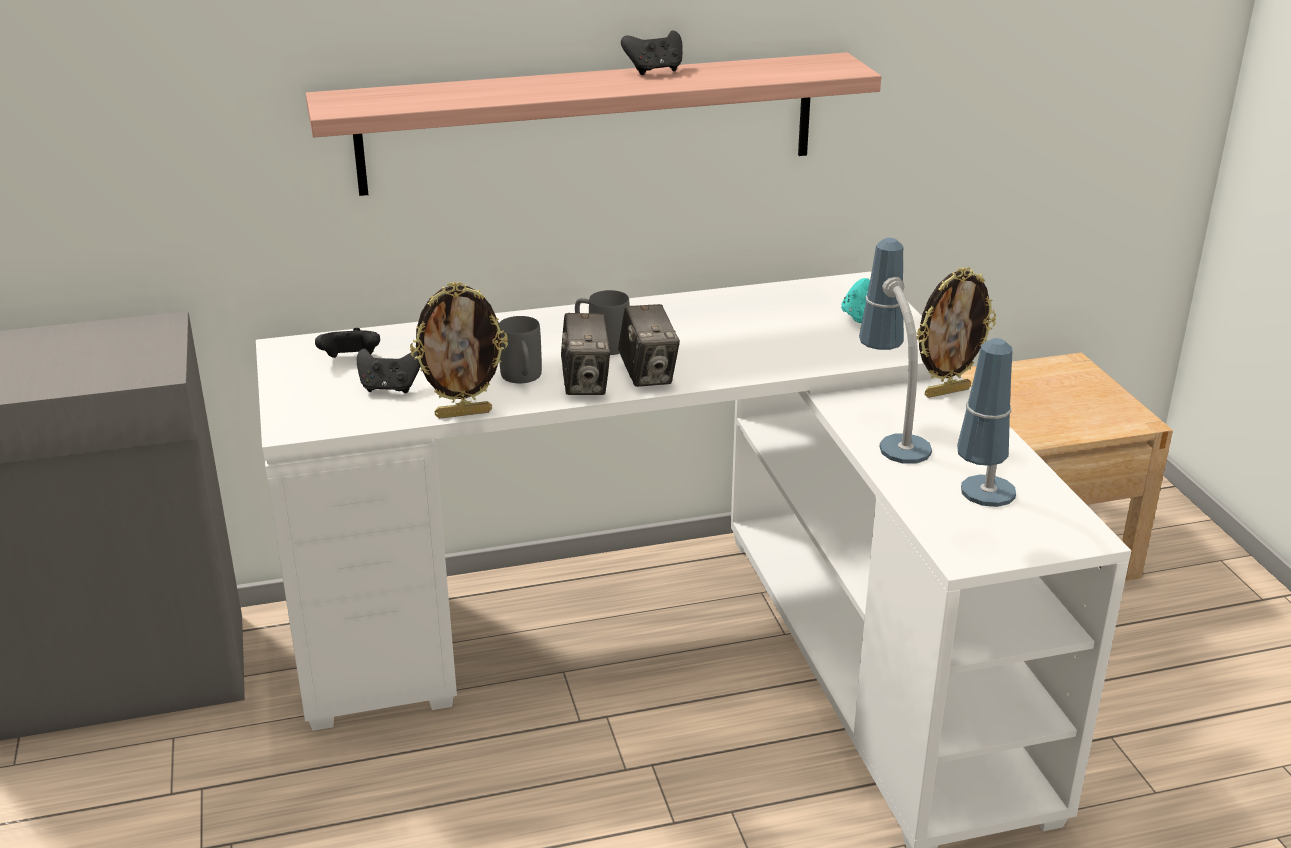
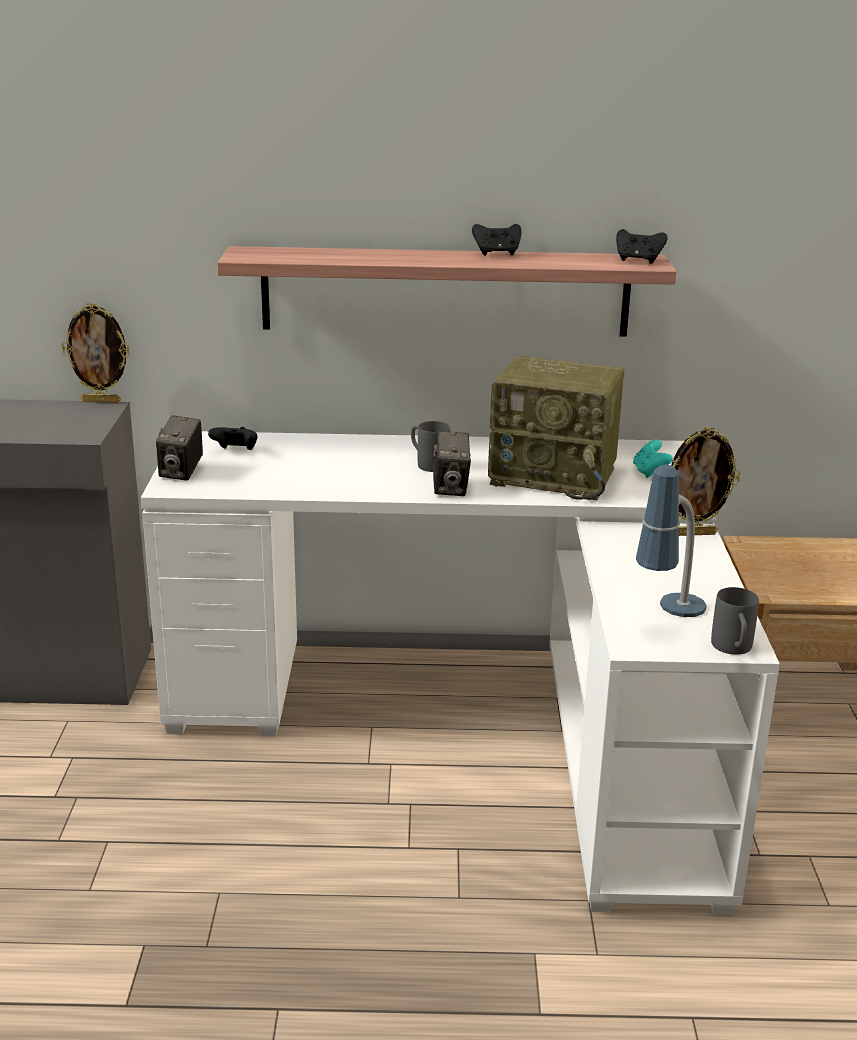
camera: 15 degrees right, 5 degrees down
black game controller [357,348,420,393] -> black game controller moved to [616,229,667,264]
picture frame [410,282,508,418] -> picture frame moved to [62,303,129,403]
grey mug [499,316,542,383] -> grey mug moved to [711,587,759,655]
camera [561,313,610,395] -> camera moved to [156,415,203,481]
table lamp [859,238,932,464] -> none
none -> radio [488,356,625,500]

